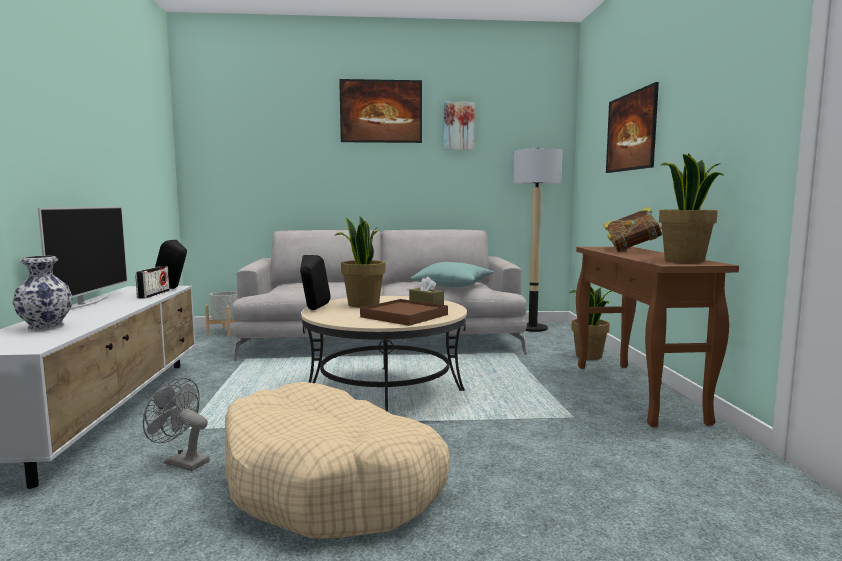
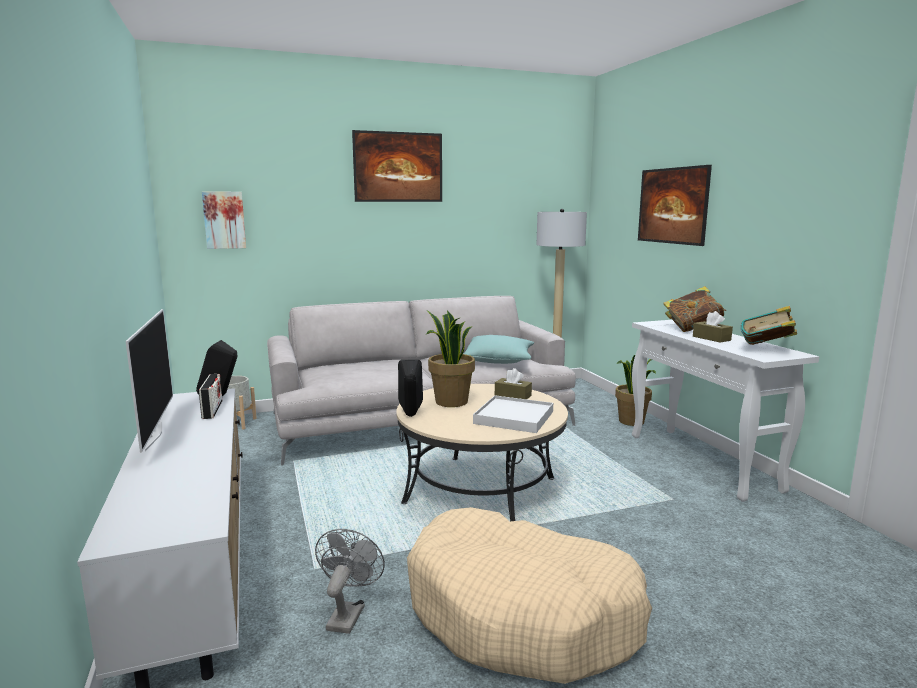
camera: 15 degrees left, 5 degrees up
vase [13,256,73,331] -> none
grey fan [143,378,210,471] -> grey fan turned 90 degrees clockwise [315,529,385,634]
brown tray [360,299,448,326] -> white tray [473,395,553,433]
picture [443,102,475,150] -> picture moved to [202,191,246,249]
brown console table [576,247,739,427] -> white console table [632,320,819,502]
potted plant [659,154,724,263] -> book [740,306,797,345]
none -> brown tissue box [693,311,733,343]

